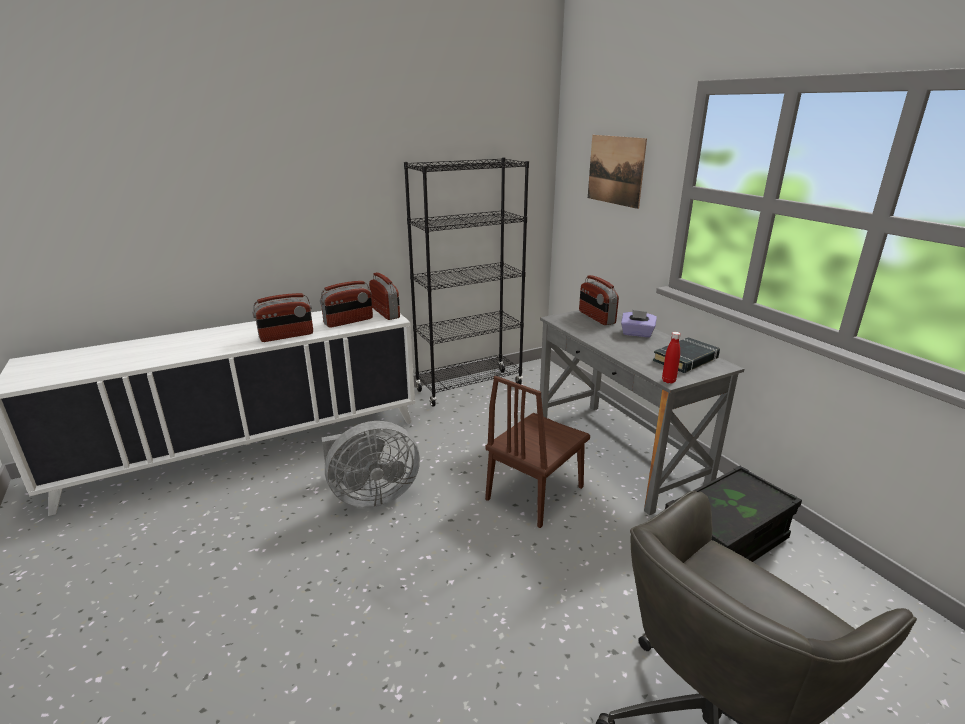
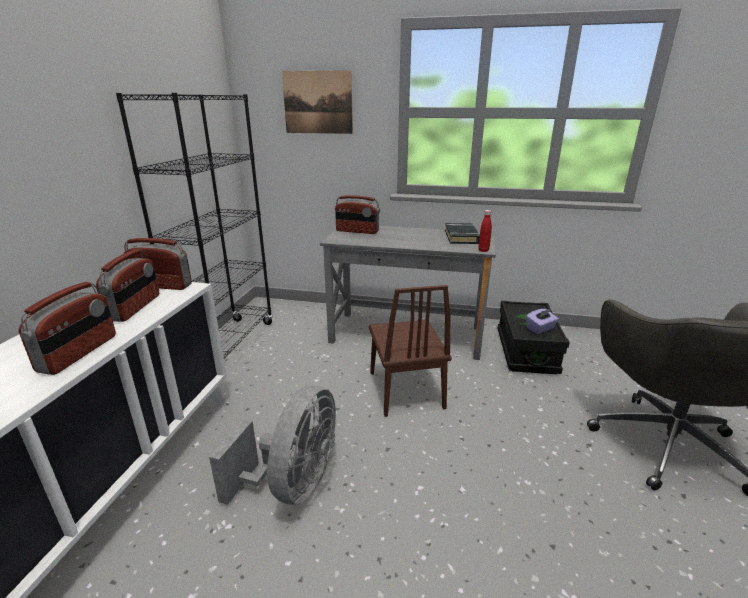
camera: 50 degrees left, 0 degrees up
purple tissue box [621,310,657,338] -> purple tissue box moved to [526,309,559,334]

